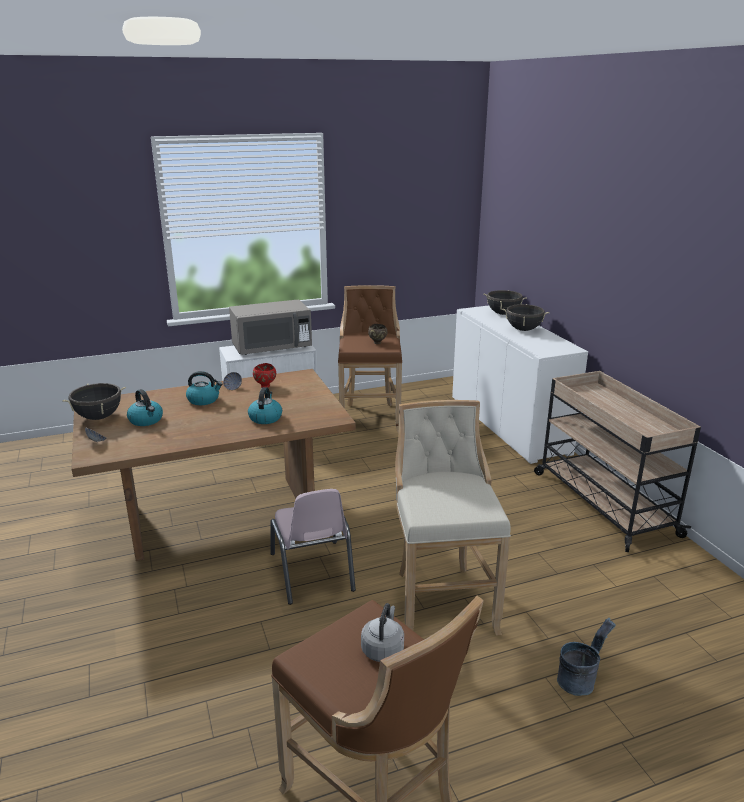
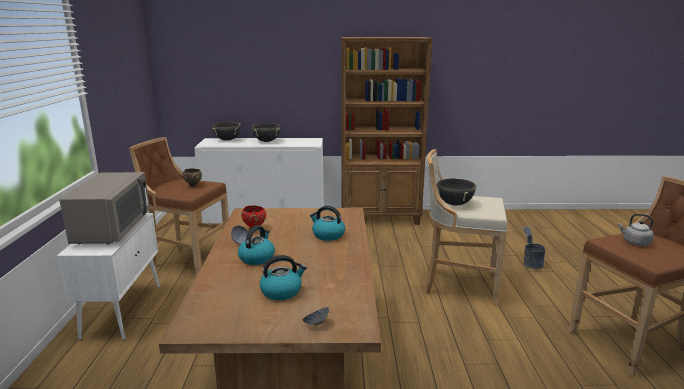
camera: 70 degrees left, 5 degrees down
black cooking pot [62,383,126,420] -> black cooking pot moved to [437,178,478,206]
pink chair [271,489,356,605] -> none
beige cart [534,371,701,552] -> brown bookcase [341,37,433,225]

